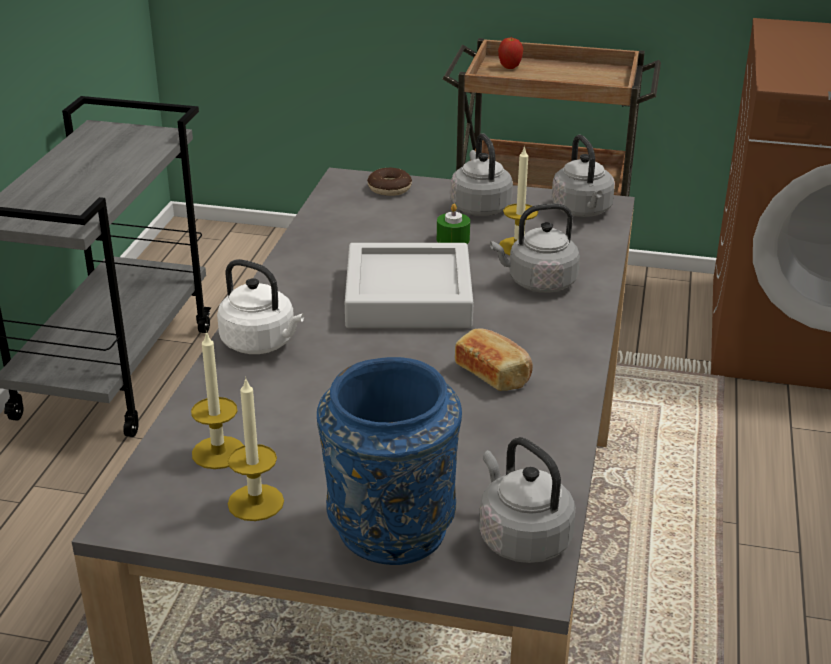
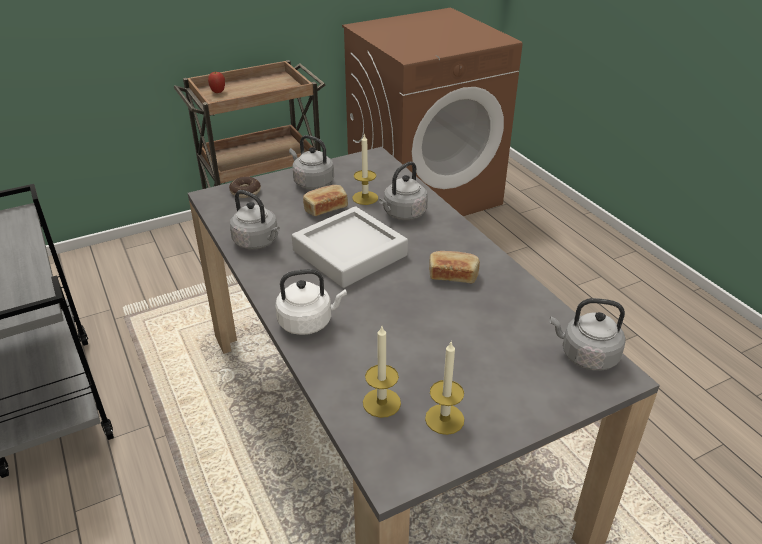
camera: 40 degrees left, 5 degrees up
blue vase [317,357,462,565] -> none
green candle [437,203,470,244] -> bread [303,185,348,216]
grey kettle [551,135,615,217] -> grey kettle moved to [230,190,280,249]

